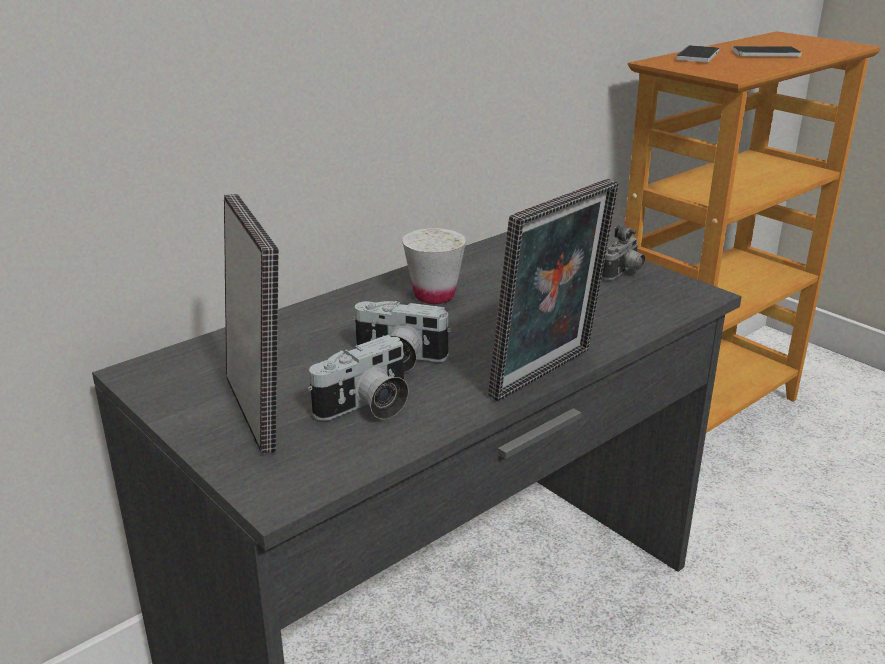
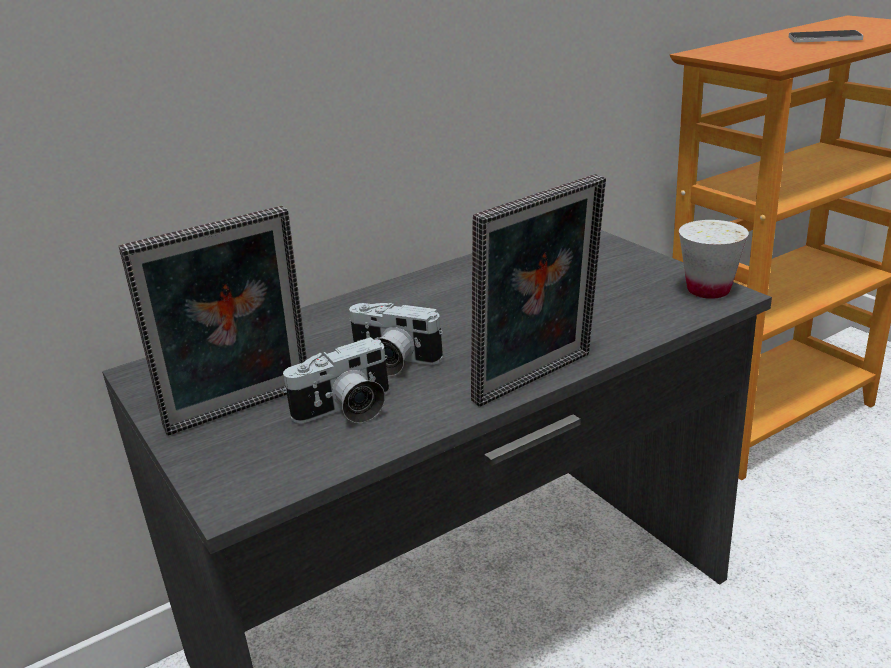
camera: 10 degrees right, 0 degrees up
picture frame [224,194,279,454] -> picture frame turned 75 degrees clockwise [119,205,307,436]
white cup [402,228,466,304] -> white cup moved to [679,220,749,299]
camera [602,225,645,280] -> none
phone [676,45,720,63] -> none

